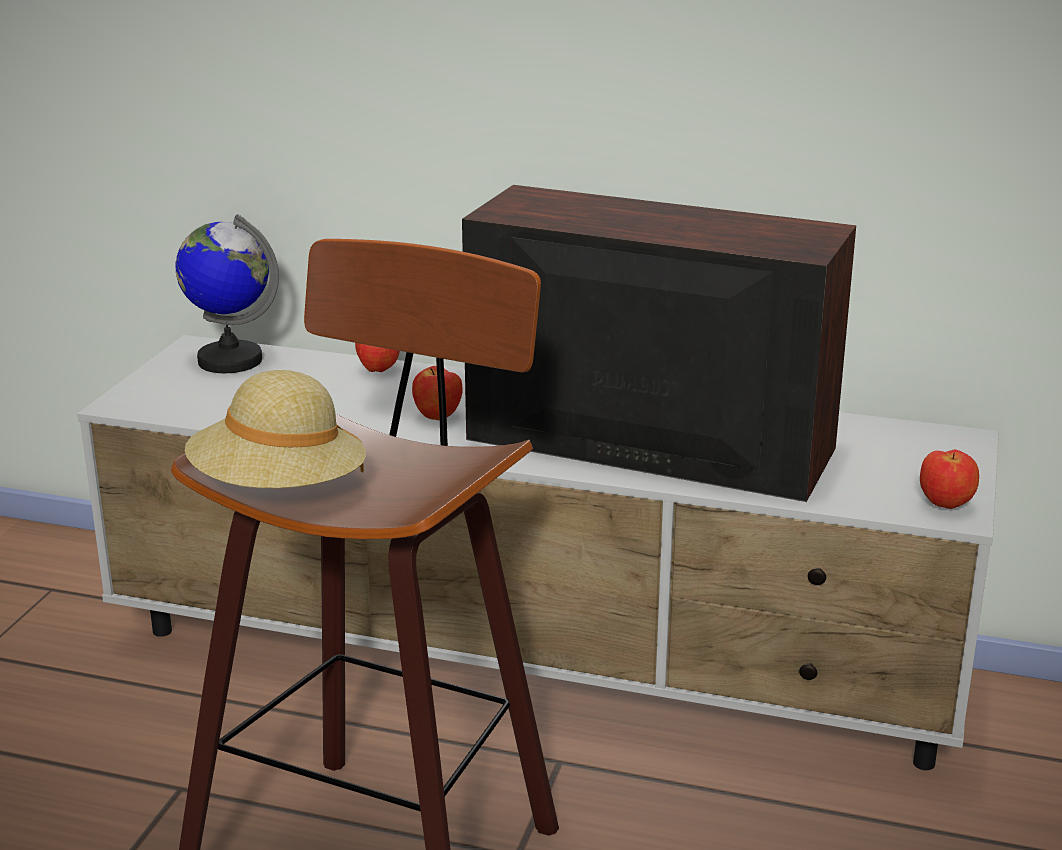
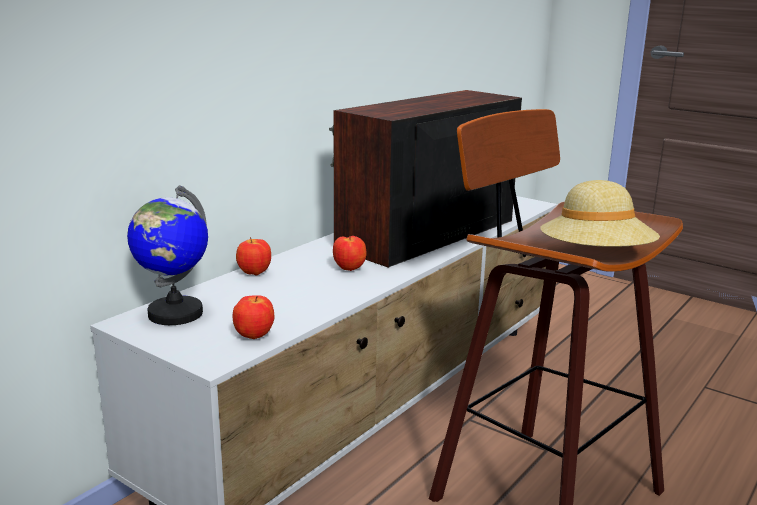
camera: 70 degrees left, 5 degrees down
apple [920,449,979,509] -> apple moved to [233,295,275,339]

